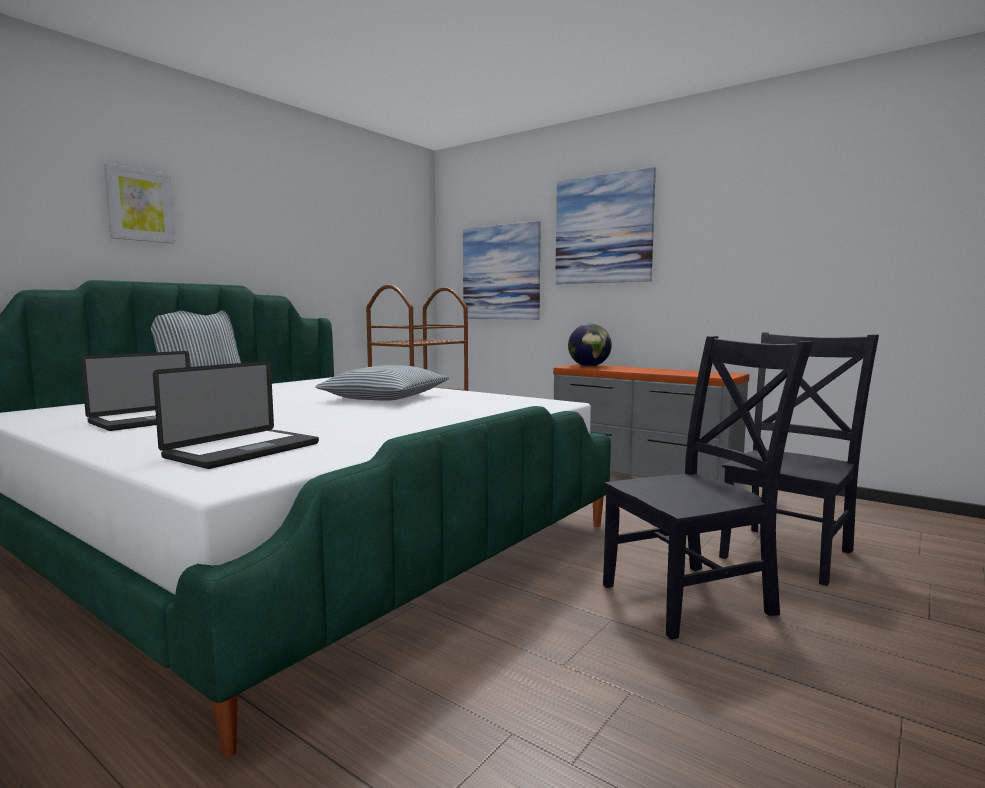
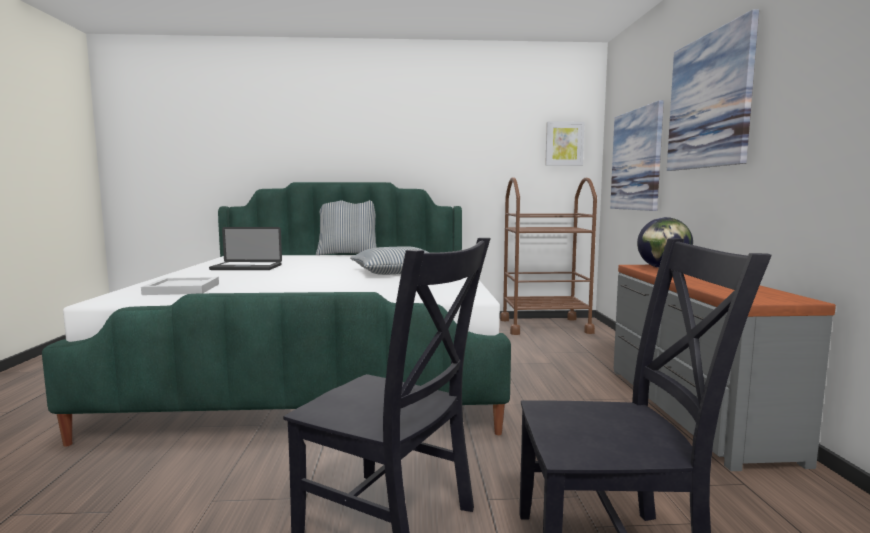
camera: 50 degrees right, 0 degrees up
picture [104,163,176,244] -> picture moved to [545,121,584,166]
laptop [153,361,319,469] -> white tray [141,277,219,295]

